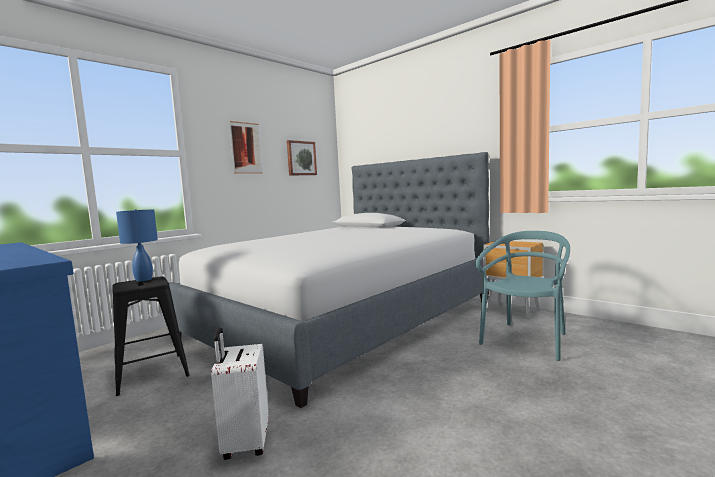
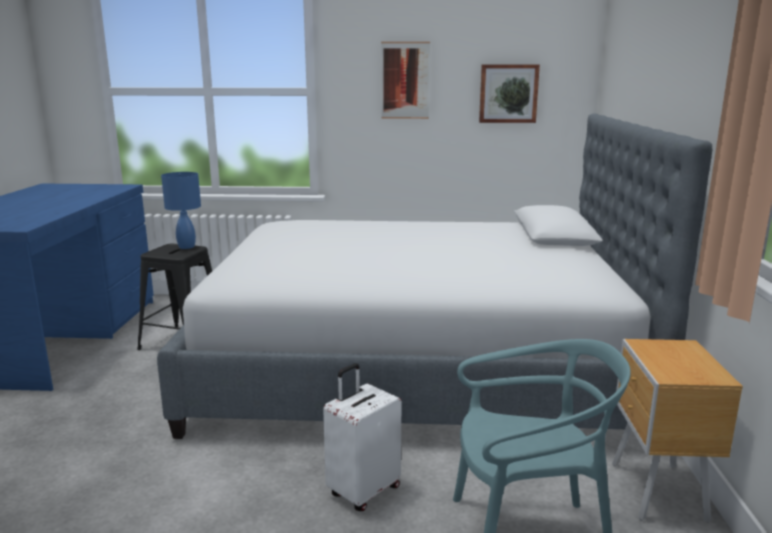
camera: 50 degrees right, 10 degrees up
white suitcase [211,328,269,460] -> white suitcase moved to [323,363,401,511]

